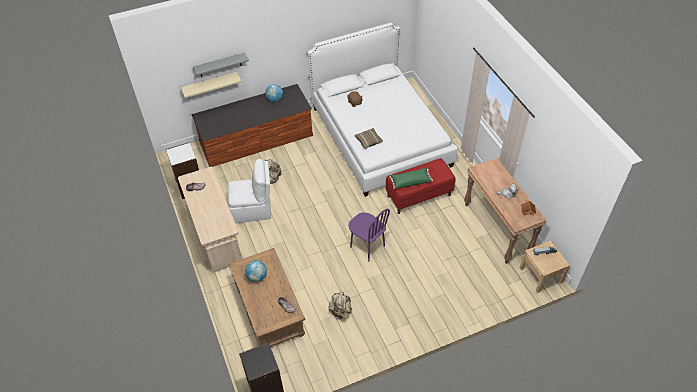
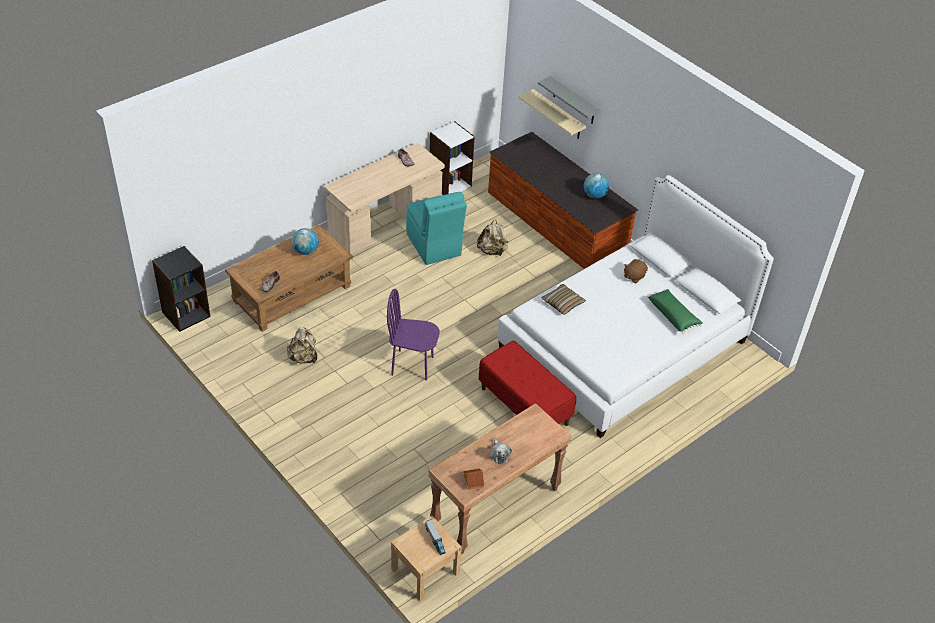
camera: 70 degrees right, 5 degrees down
white chair [228,159,271,223] -> turquoise chair [406,192,467,265]
purple chair [348,209,390,261] -> purple chair turned 75 degrees clockwise [387,289,440,381]
green pillow [389,167,433,189] -> green pillow moved to [647,289,703,334]

